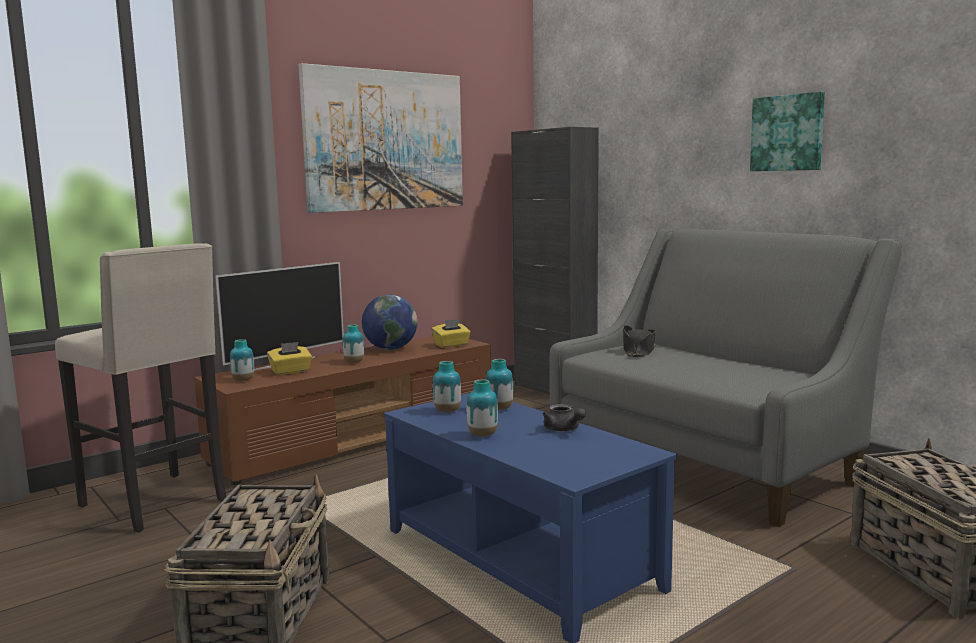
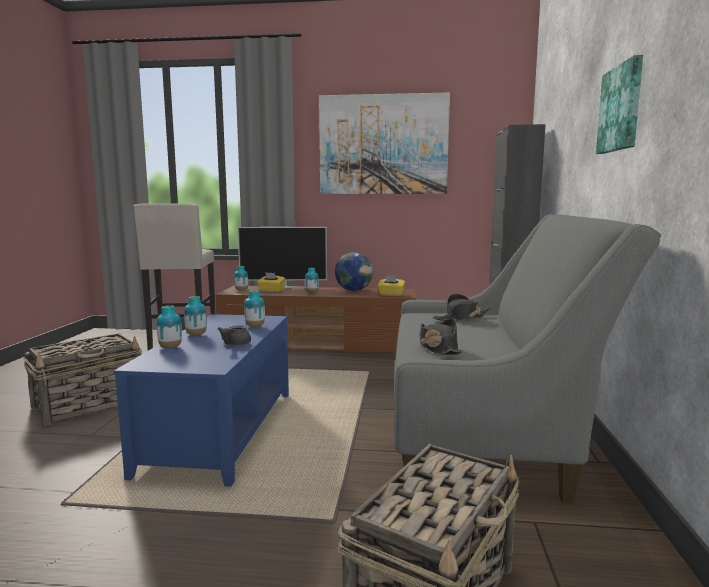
camera: 45 degrees right, 0 degrees up
vase [433,361,461,413] -> vase moved to [157,305,182,349]
none -> black hat [419,319,463,355]

